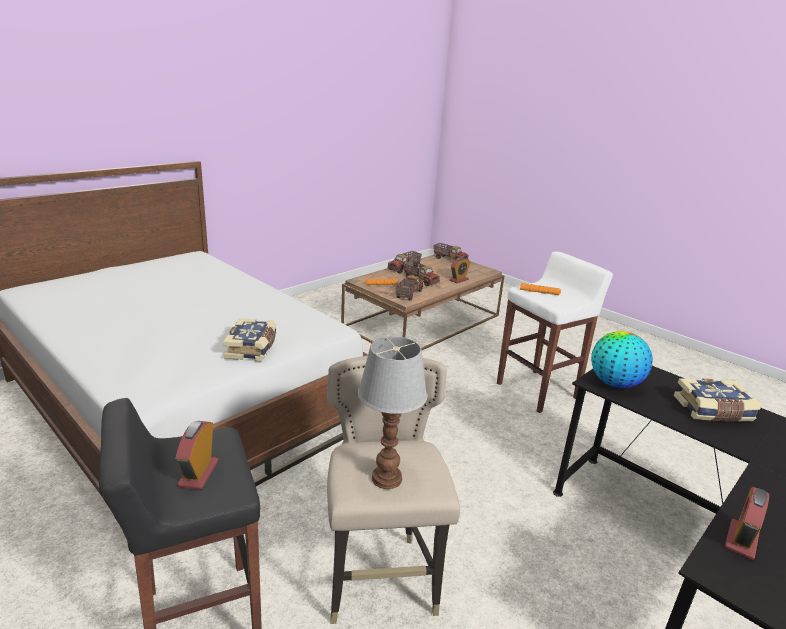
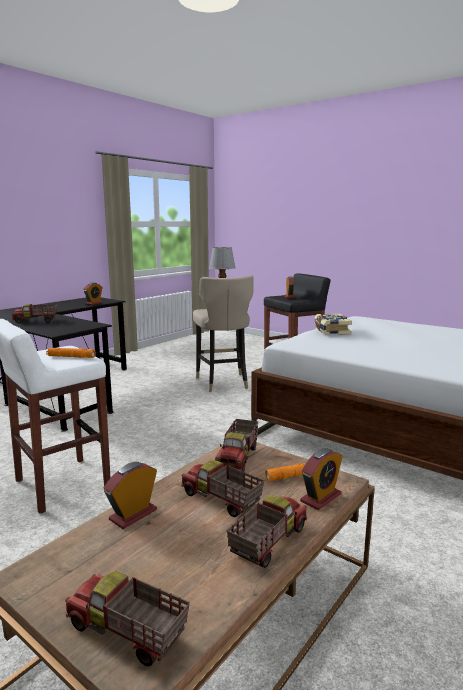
camera: 175 degrees right, 10 degrees down
globe [591,331,653,388] -> none
book [674,378,760,421] -> toy truck [12,304,57,323]
none -> alarm clock [300,448,343,510]

